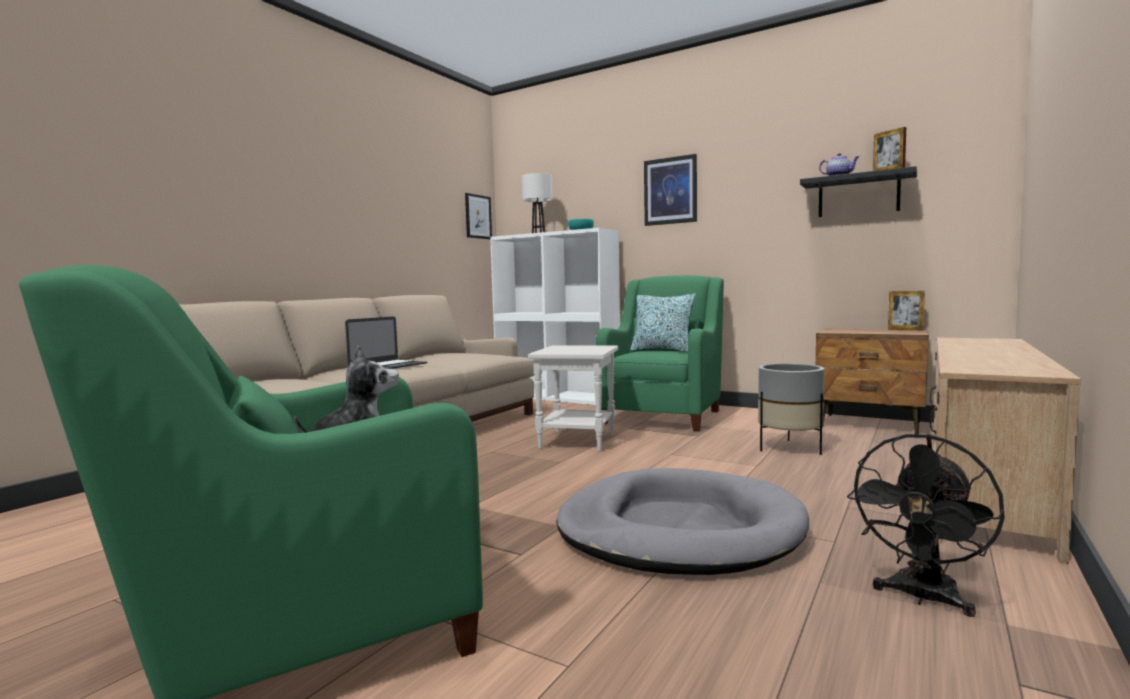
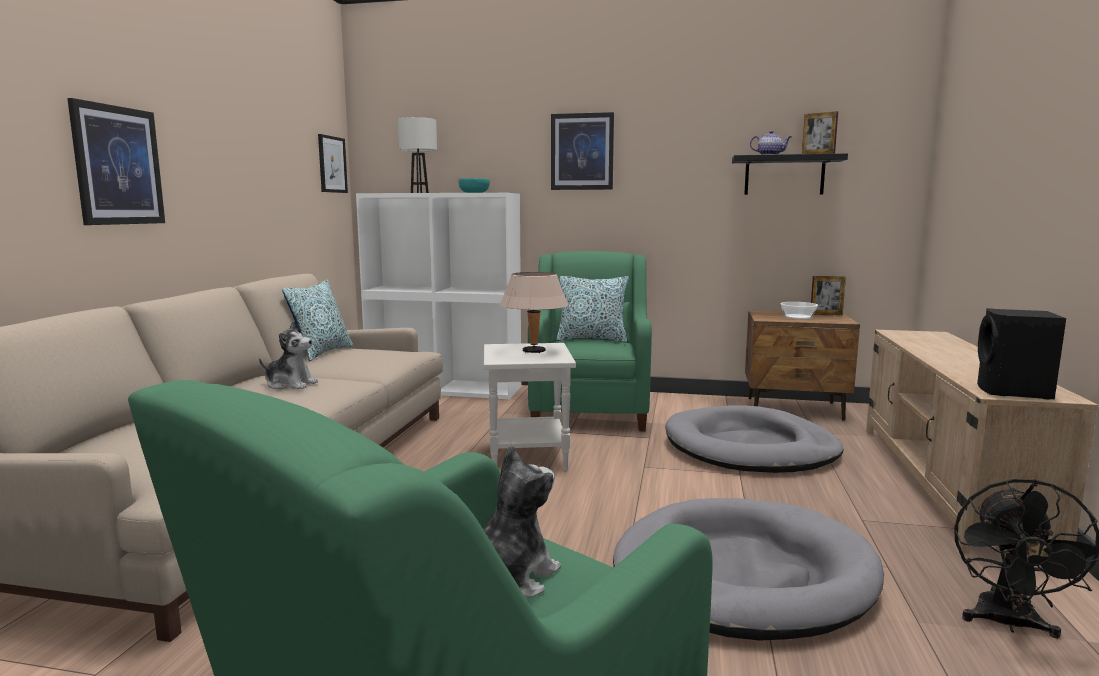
camera: 20 degrees left, 5 degrees up
laptop [345,316,427,369] -> plush toy [259,321,318,390]
grey planter [758,363,824,455] -> grey dog bed [665,406,844,473]
none -> picture [67,98,165,225]
none -> pillow [282,280,353,361]
none -> beige table lamp [500,272,569,353]
none -> bowl [780,302,818,319]
none -> black speaker [977,308,1066,400]

